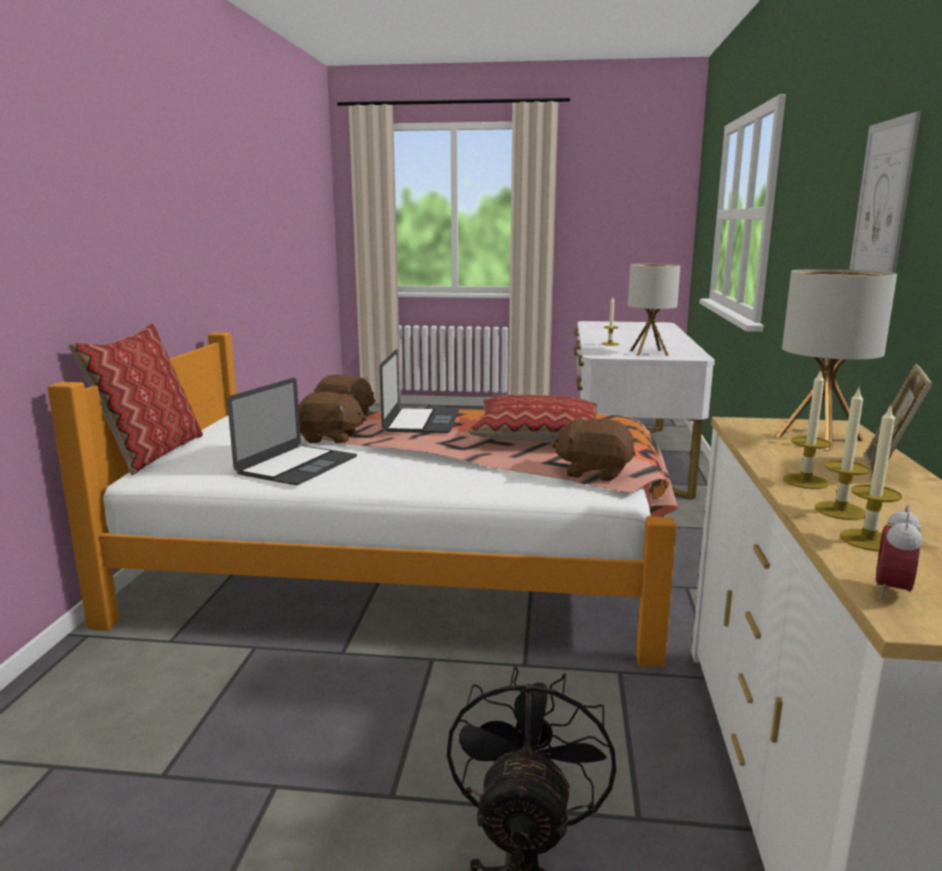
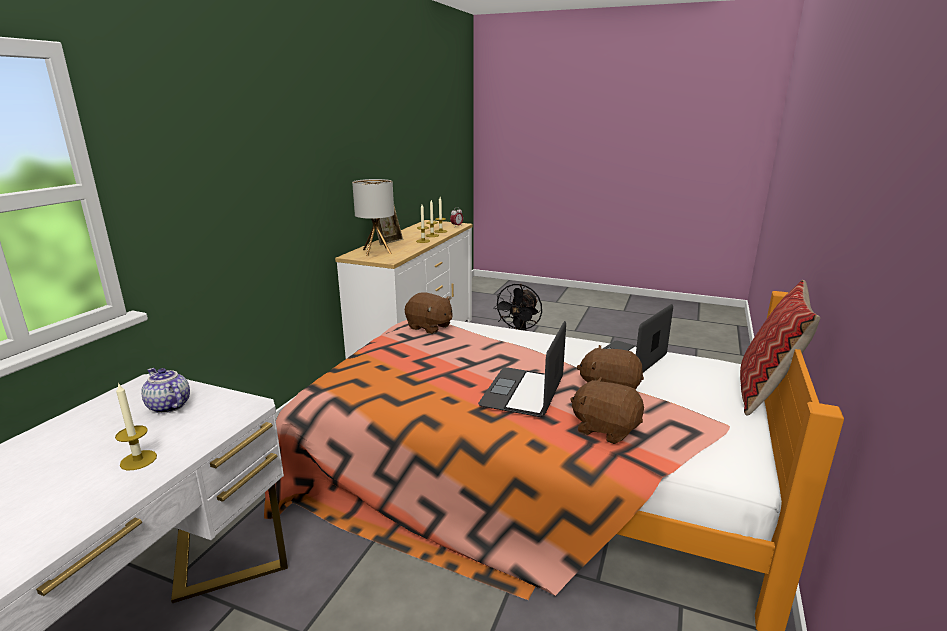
camera: 165 degrees left, 5 degrees up
pillow [469,395,597,443] -> none
table lamp [628,264,680,356] -> teapot [141,368,190,414]
picture [849,111,921,273] -> none

